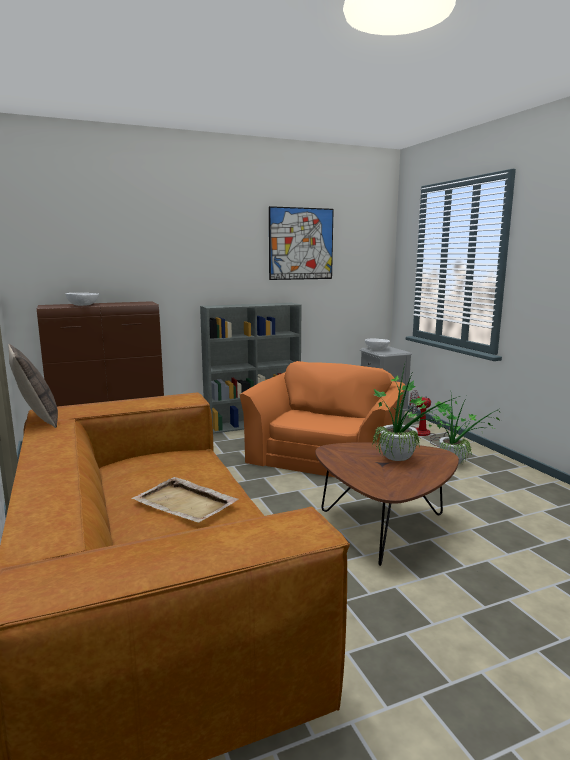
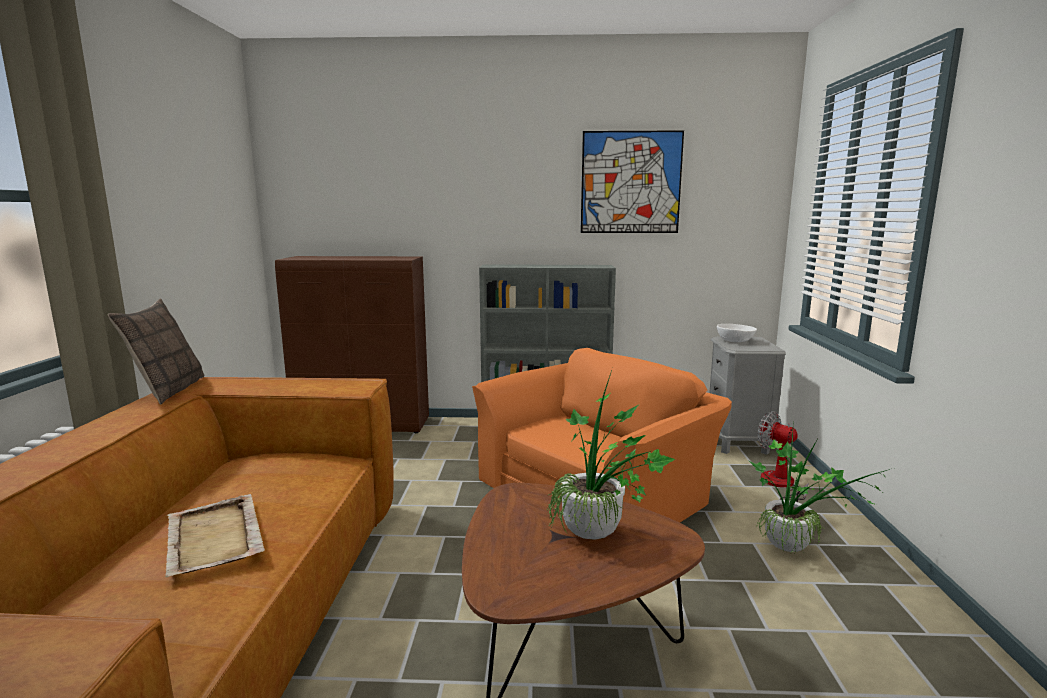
camera: 25 degrees right, 0 degrees up
white bowl [66,293,99,306] -> none

